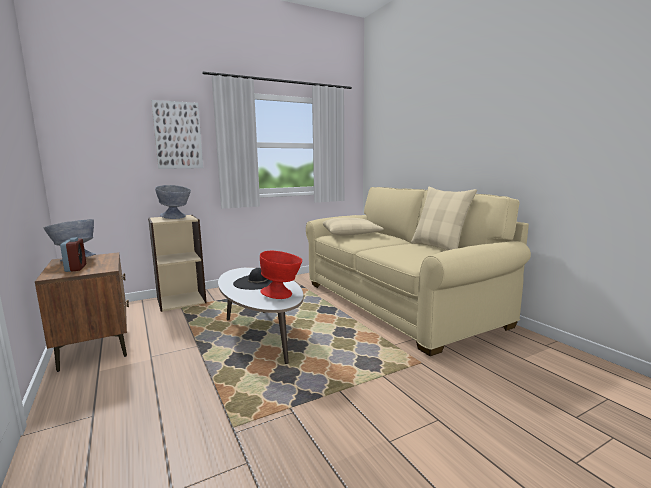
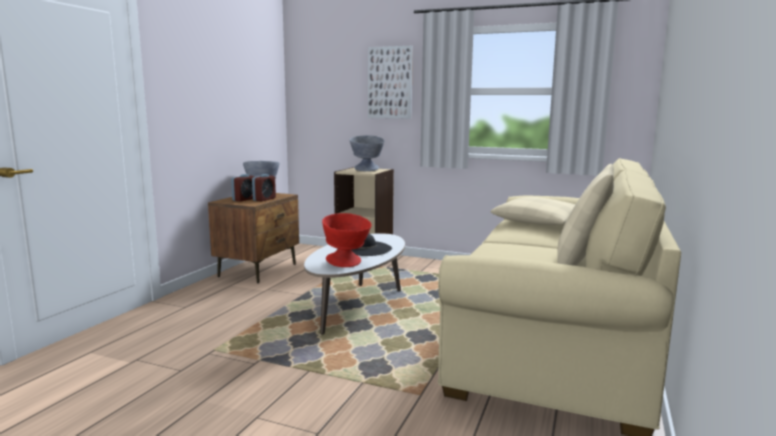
camera: 50 degrees right, 0 degrees up
none -> alarm clock [252,174,276,201]

